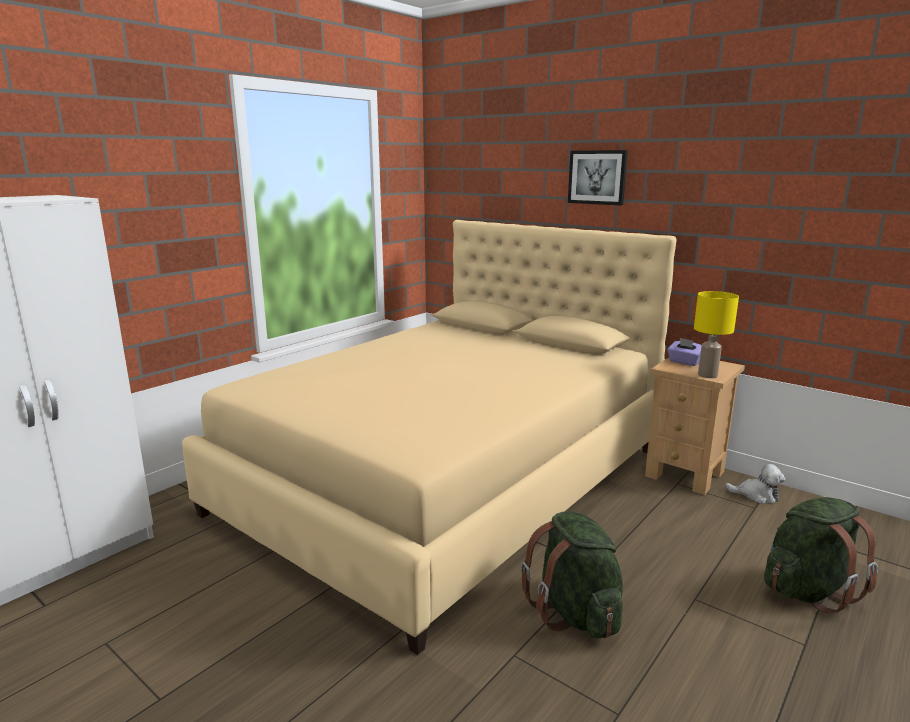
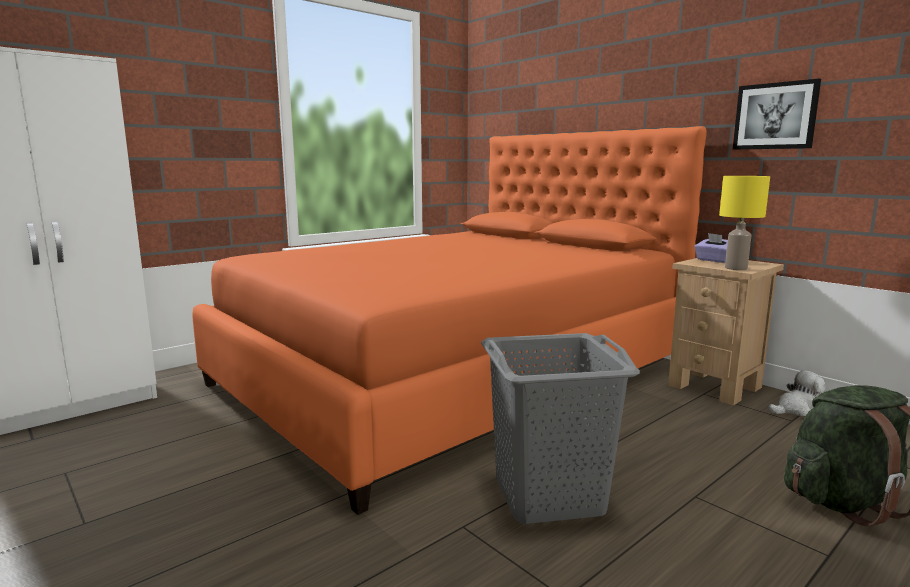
camera: 10 degrees right, 5 degrees down
beige bed [182,220,677,655] -> orange bed [192,126,707,515]
green backpack [521,511,623,639] -> grey laundry basket [481,333,640,524]
picture [568,150,628,206] -> picture moved to [733,79,821,150]
plush toy [725,464,786,504] -> plush toy turned 45 degrees counterclockwise [768,370,826,416]

